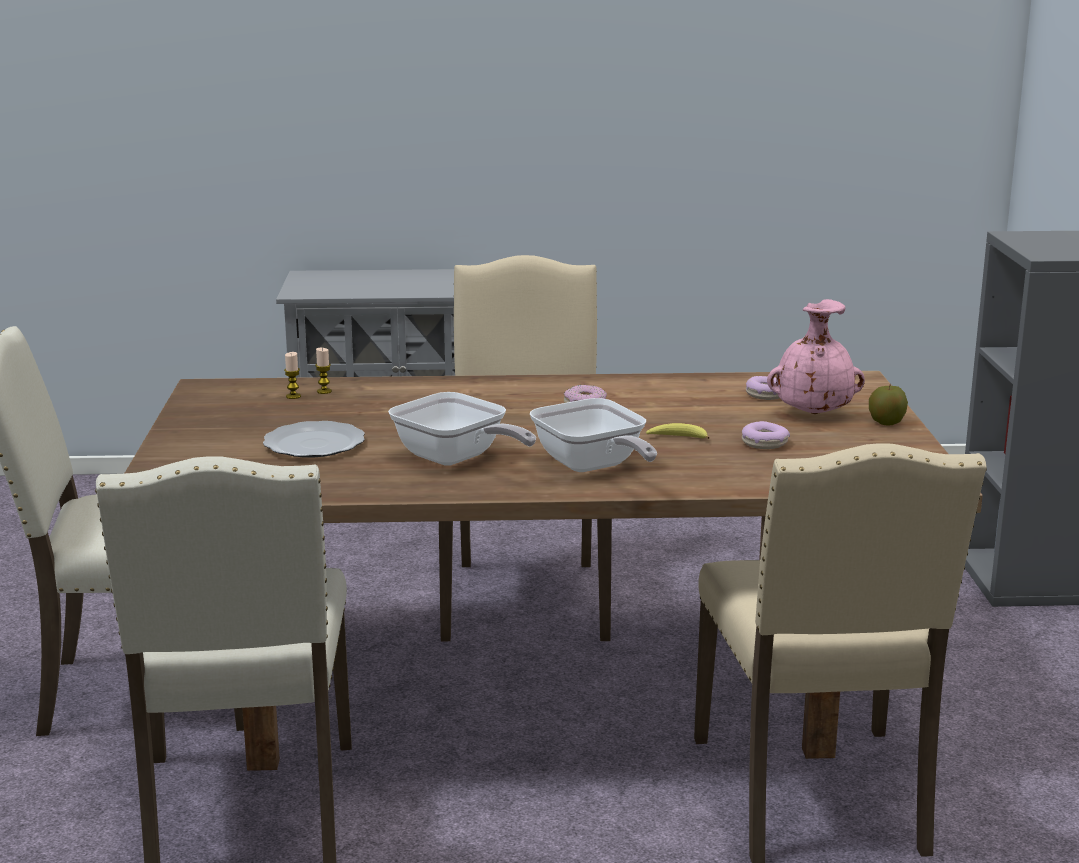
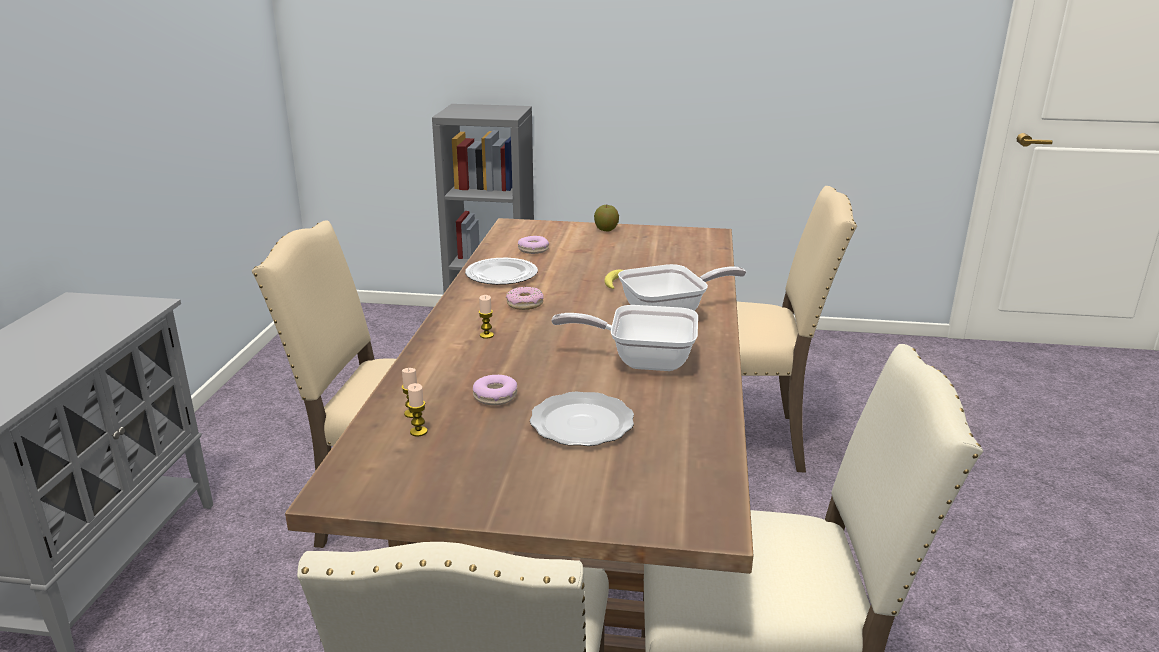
camera: 80 degrees left, 5 degrees up
frying pan [388,392,536,466] -> frying pan turned 135 degrees counterclockwise [551,305,698,371]
donut [742,421,790,449] -> donut moved to [473,375,517,406]
pink vase [767,299,865,414] -> none
none -> plate [465,258,538,285]
none -> candle [478,295,494,339]

